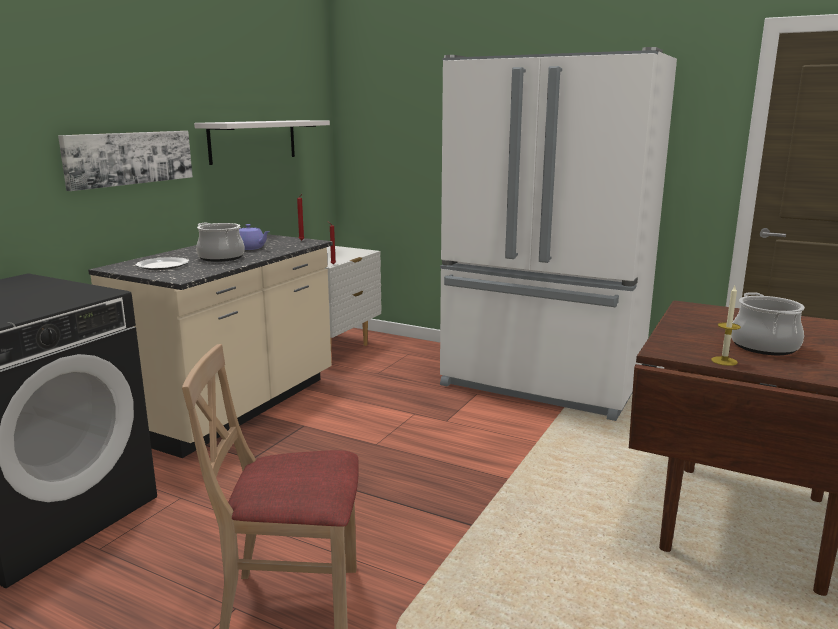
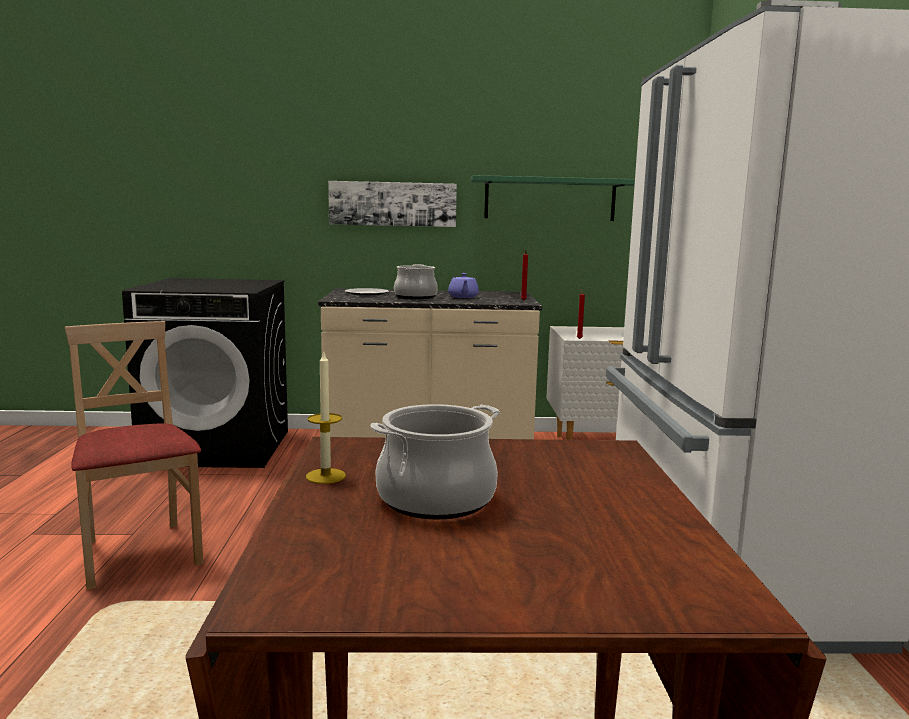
camera: 60 degrees right, 5 degrees down
white shelf [194,120,330,165] -> green shelf [471,175,635,221]

